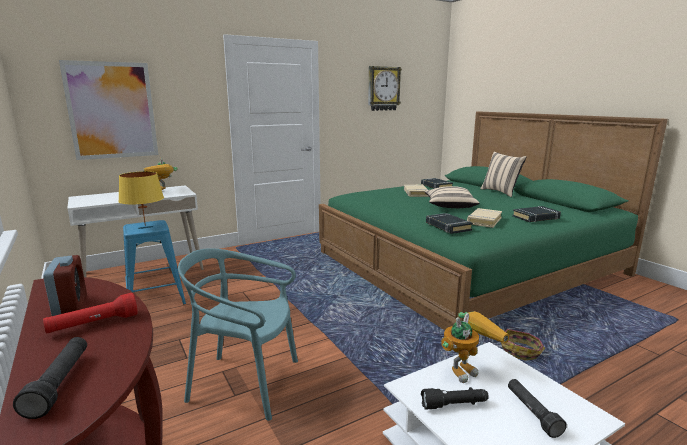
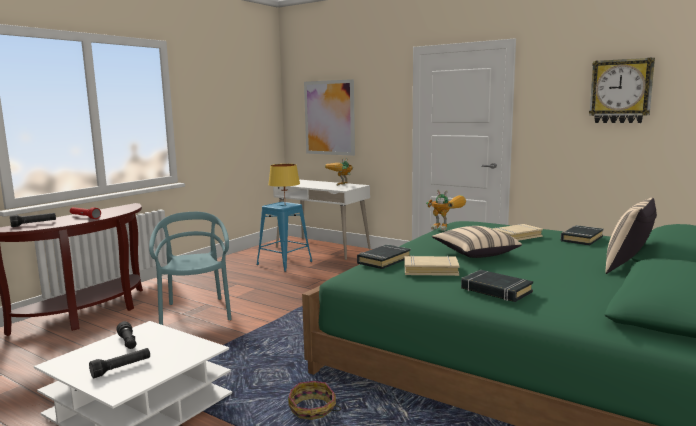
camera: 65 degrees right, 5 degrees down
alarm clock [43,255,87,316] -> none
toy robot [441,311,510,383] -> toy robot moved to [426,190,466,231]

